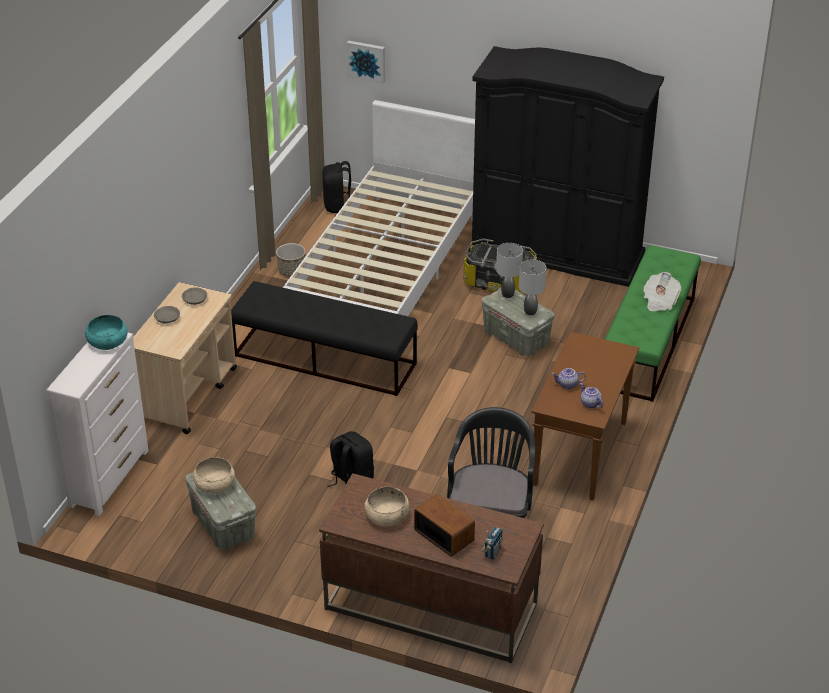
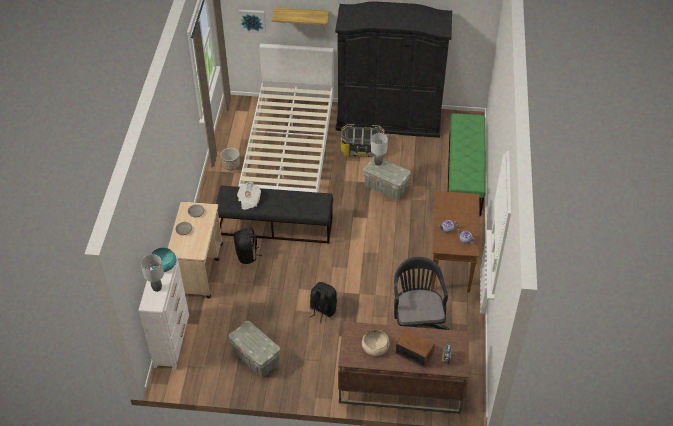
camera: 15 degrees left, 10 degrees up
beige bowl [193,457,235,494] -> none
black backpack [322,161,351,213] -> black backpack moved to [234,227,262,264]
grey table lamp [519,259,546,315] -> grey table lamp moved to [141,254,164,292]
newspaper [643,272,681,311] -> newspaper moved to [237,182,261,210]
none -> shelf [272,8,329,25]

